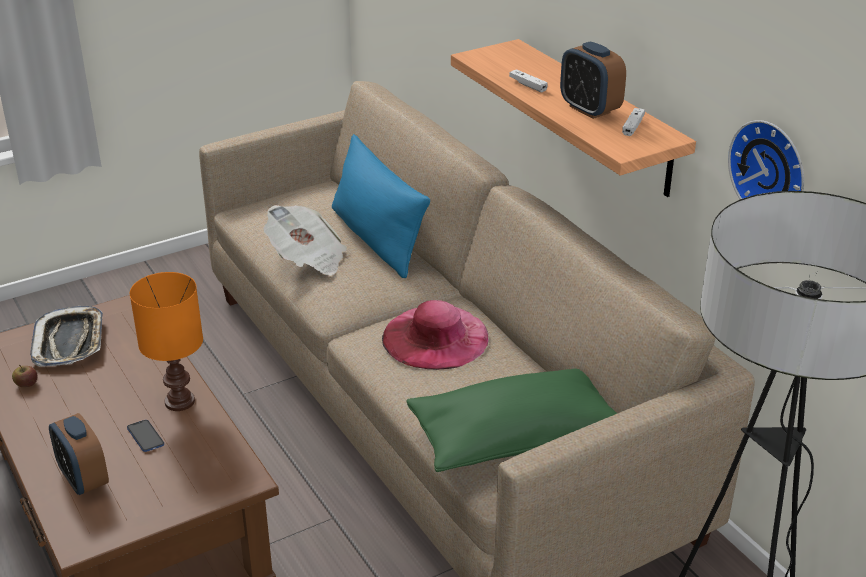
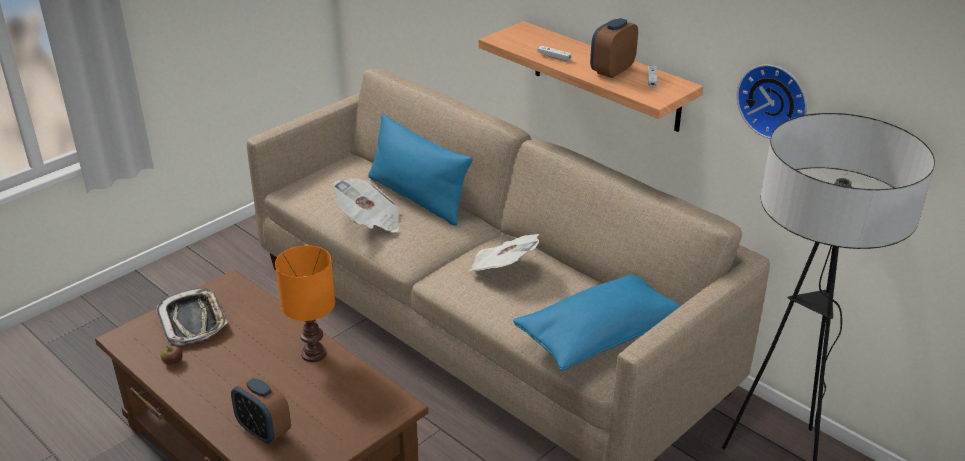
camera: 15 degrees left, 0 degrees up
phone [127,420,164,452] -> none
pink hat [382,300,488,370] -> newspaper [469,234,539,271]
green pillow [407,368,617,472] -> blue pillow [513,275,681,371]
alarm clock [560,41,626,119] -> alarm clock turned 90 degrees clockwise [590,18,638,78]

